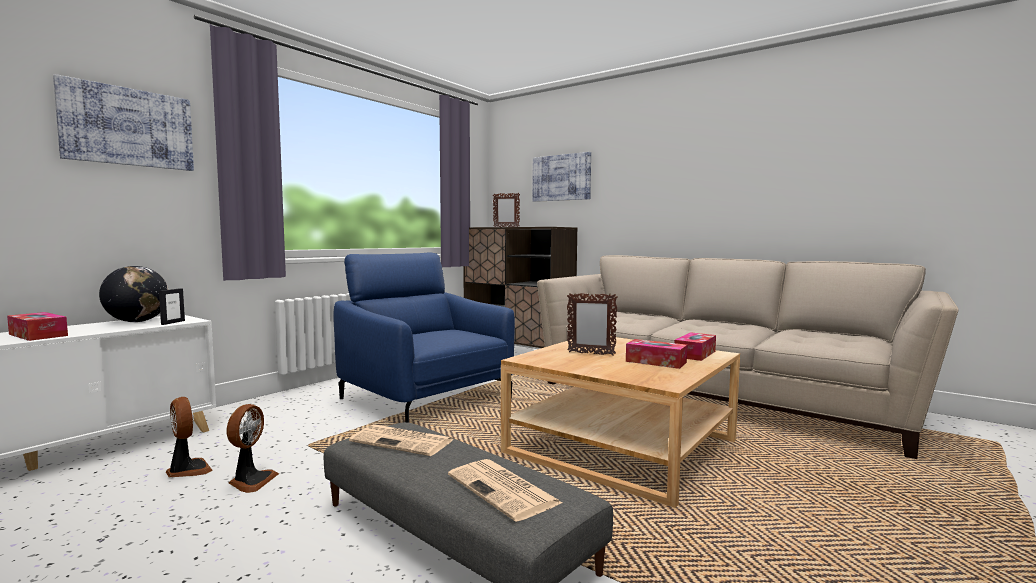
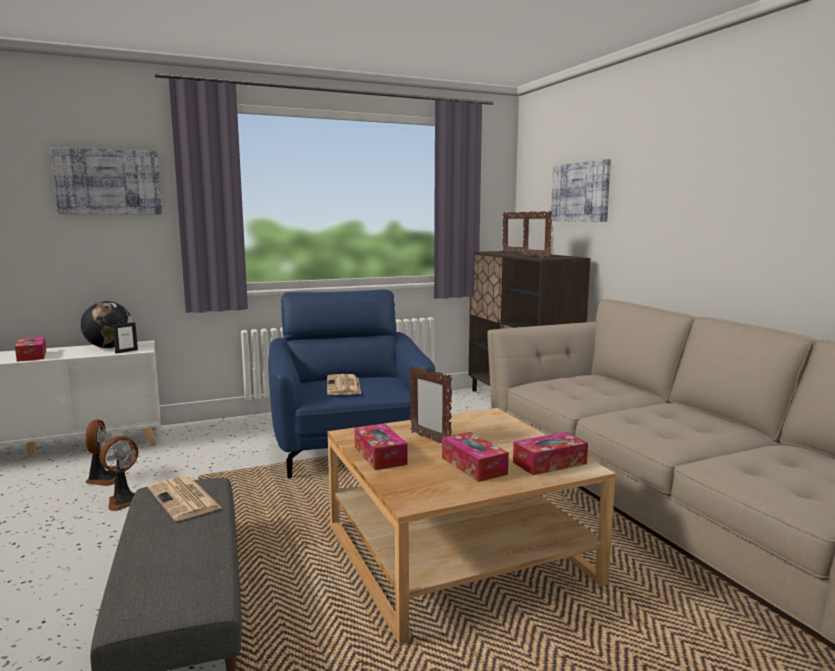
camera: 30 degrees right, 5 degrees up
newspaper [448,459,562,522] -> newspaper moved to [327,374,361,395]
none -> tissue box [355,423,407,470]
none -> picture frame [523,211,552,258]

